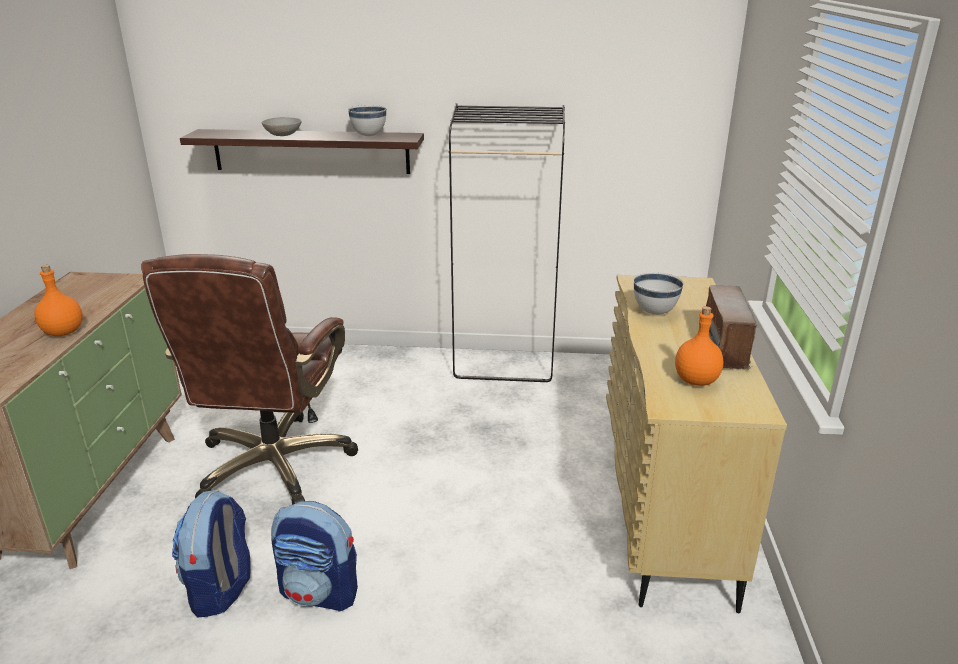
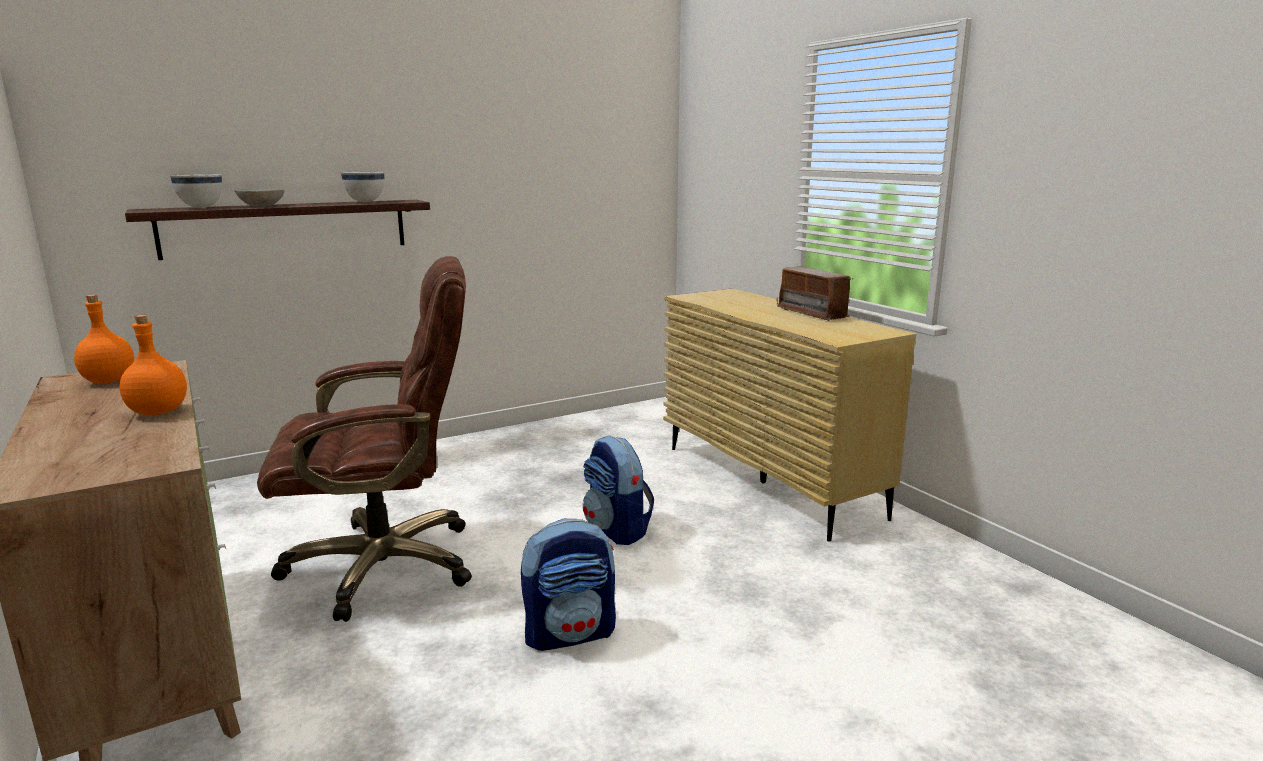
camera: 35 degrees left, 10 degrees down
brown office chair [141,254,358,505] -> brown office chair turned 75 degrees counterclockwise [257,256,472,622]
backpack [172,489,251,617] -> backpack moved to [583,436,654,545]
black clothes rack [449,104,565,382] -> none
white bowl [633,272,684,315] -> white bowl moved to [170,174,222,208]
orange bottle [675,306,723,386] -> orange bottle moved to [74,295,134,384]

